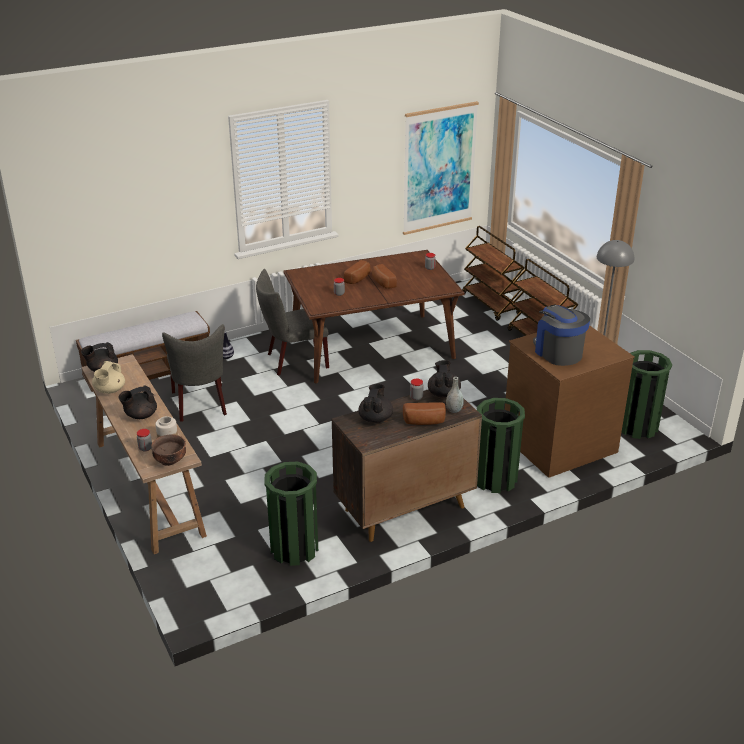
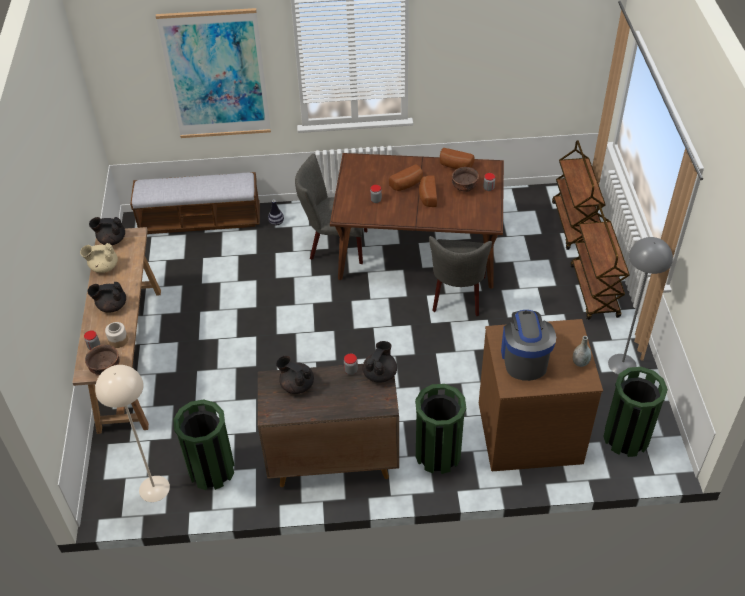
camera: 25 degrees right, 15 degrees up
beige teapot [92,361,125,394] -> beige teapot turned 45 degrees clockwise [80,243,118,273]
grey chair [162,324,227,422] -> grey chair moved to [429,236,492,316]
black teapot [358,384,393,423] -> black teapot turned 90 degrees counterclockwise [276,356,314,394]
picture [403,101,479,235] -> picture moved to [156,8,271,138]
bread [403,402,446,425] -> bread moved to [440,148,475,169]
grey vase [446,377,464,413] -> grey vase moved to [573,336,591,367]
none -> beige floor lamp [95,365,170,502]
none -> brown bowl [452,167,479,192]

